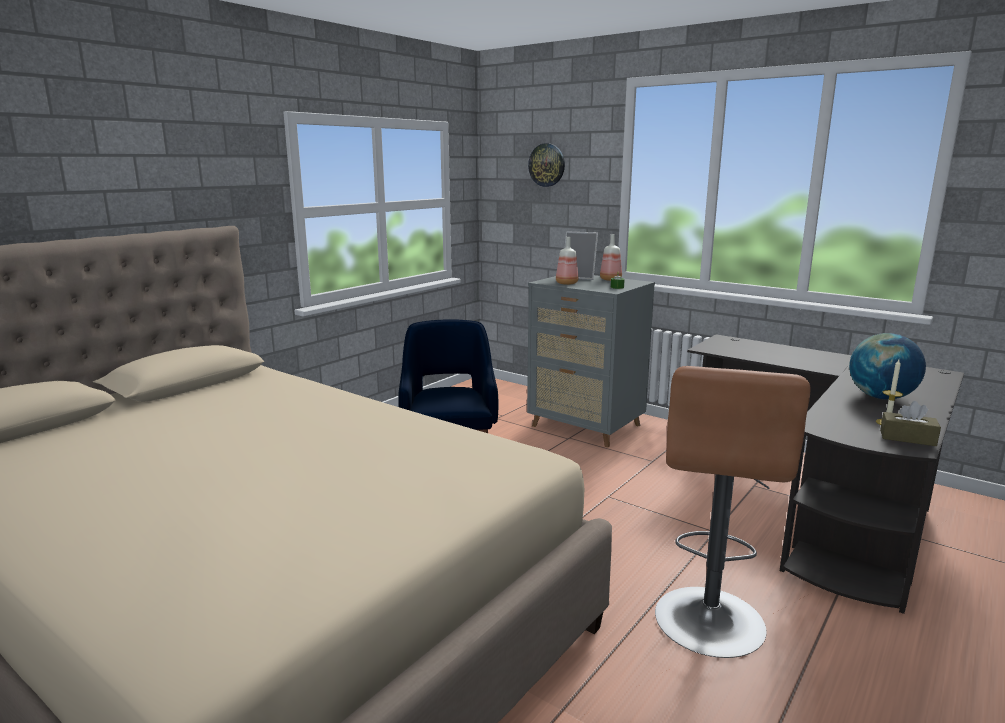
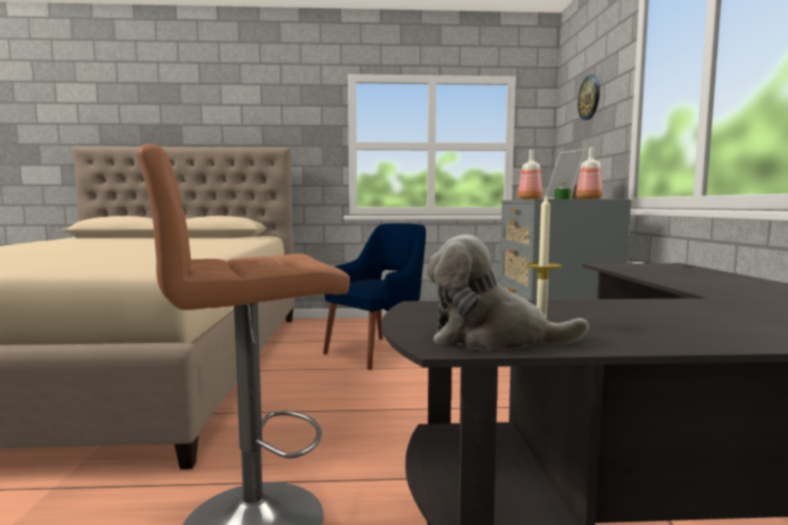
camera: 50 degrees right, 10 degrees down
globe [849,333,926,400] -> none
brown tissue box [880,401,941,446] -> plush toy [426,235,589,351]

